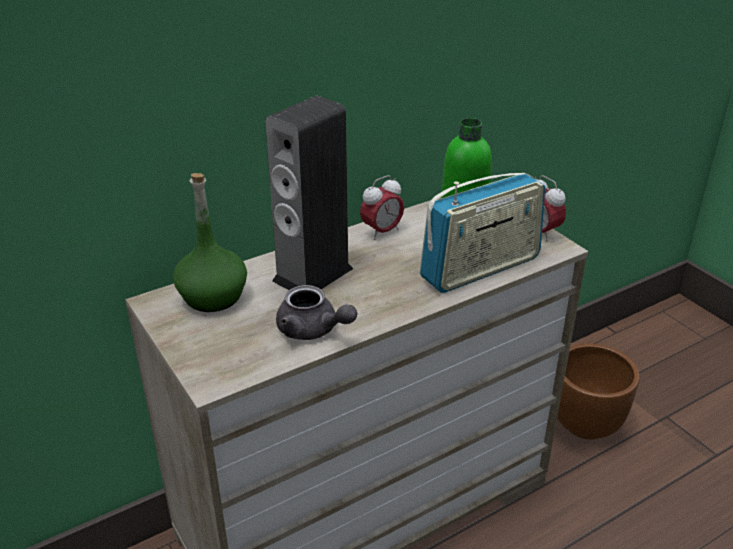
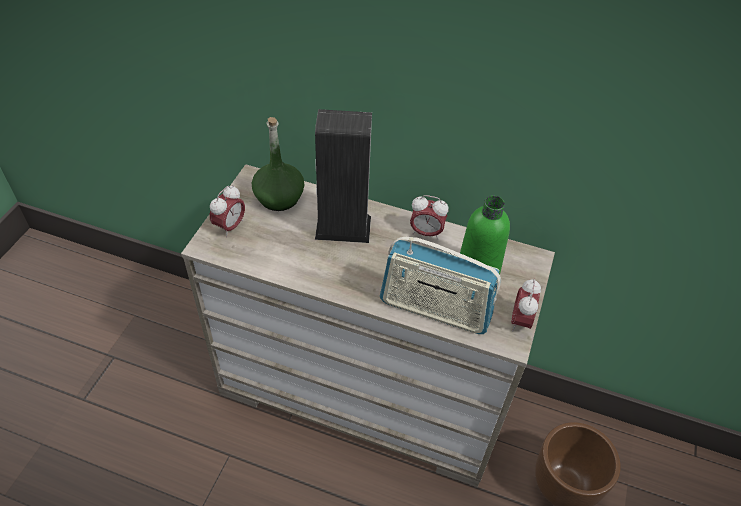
camera: 50 degrees right, 15 degrees up
grey teapot [276,285,357,340] -> none
none -> alarm clock [210,185,245,237]

